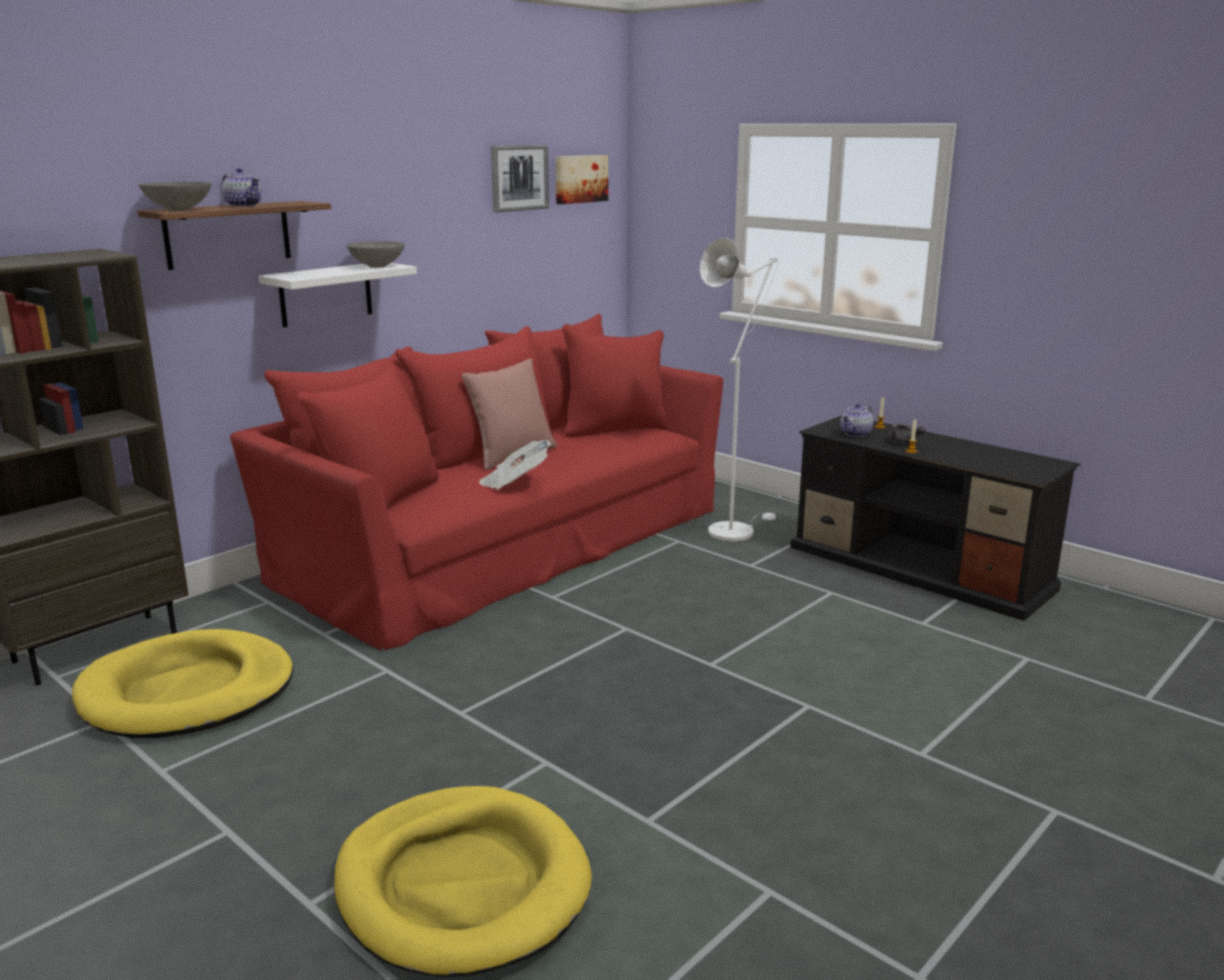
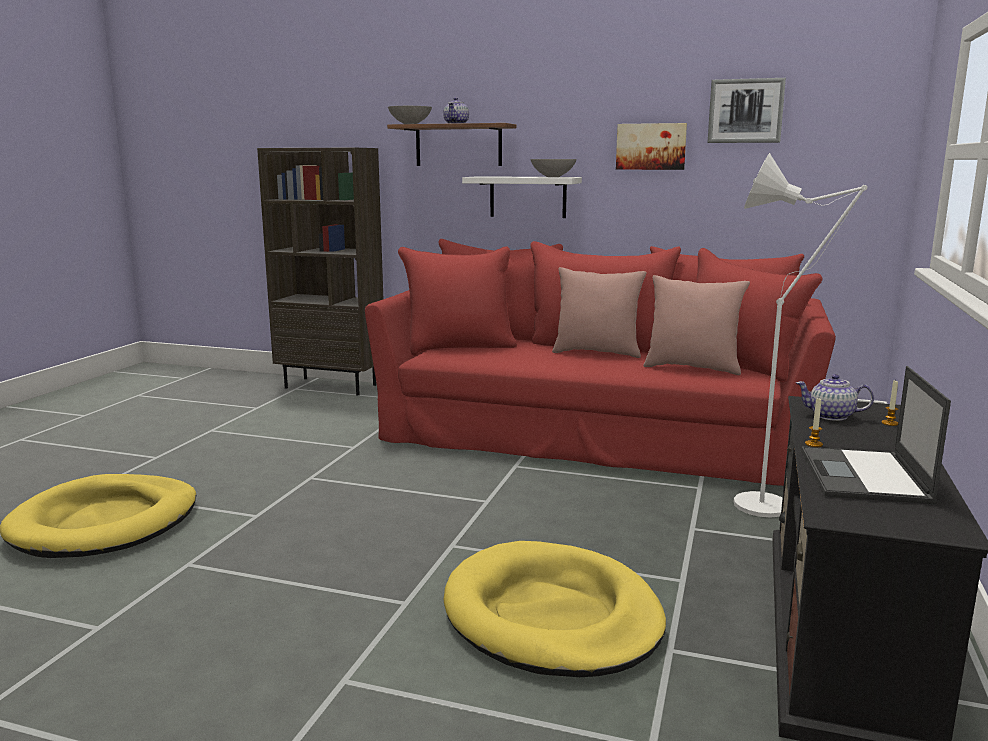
camera: 65 degrees right, 5 degrees down
yellow dog bed [72,629,293,738] -> yellow dog bed moved to [444,541,666,677]
newspaper [479,440,551,490] -> none
picture [556,155,608,204] -> picture moved to [616,123,687,170]
grey teapot [887,424,925,444] -> none
none -> pink pillow [643,275,750,375]
none -> laptop [801,366,951,505]

